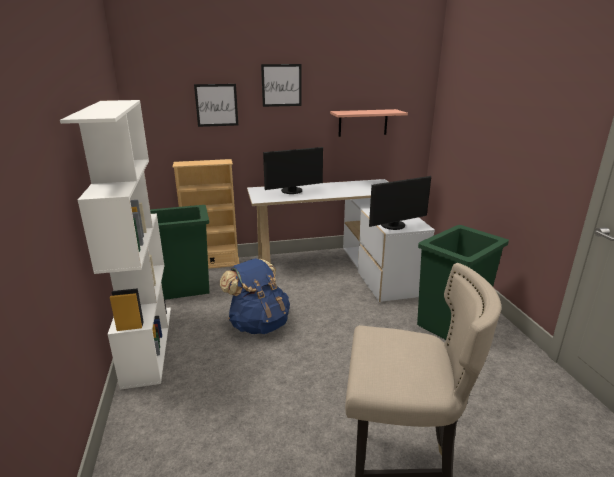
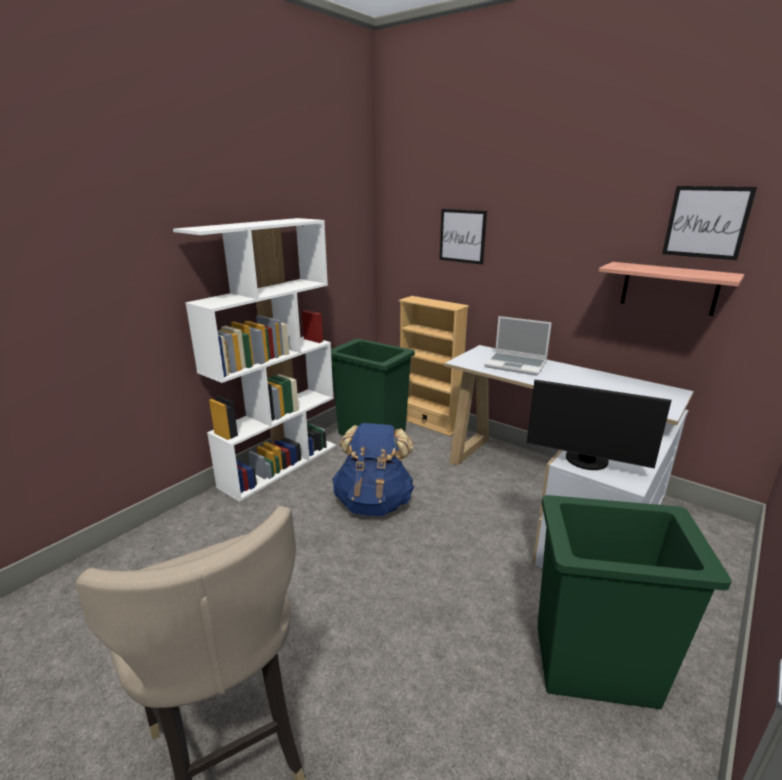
camera: 50 degrees right, 0 degrees up
picture [261,64,302,107] -> picture moved to [662,186,757,260]
monitor [263,147,323,194] -> laptop [484,316,552,376]

